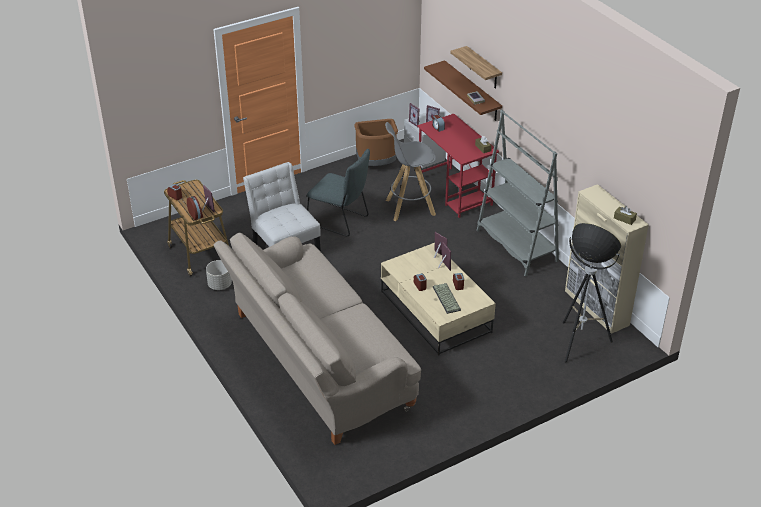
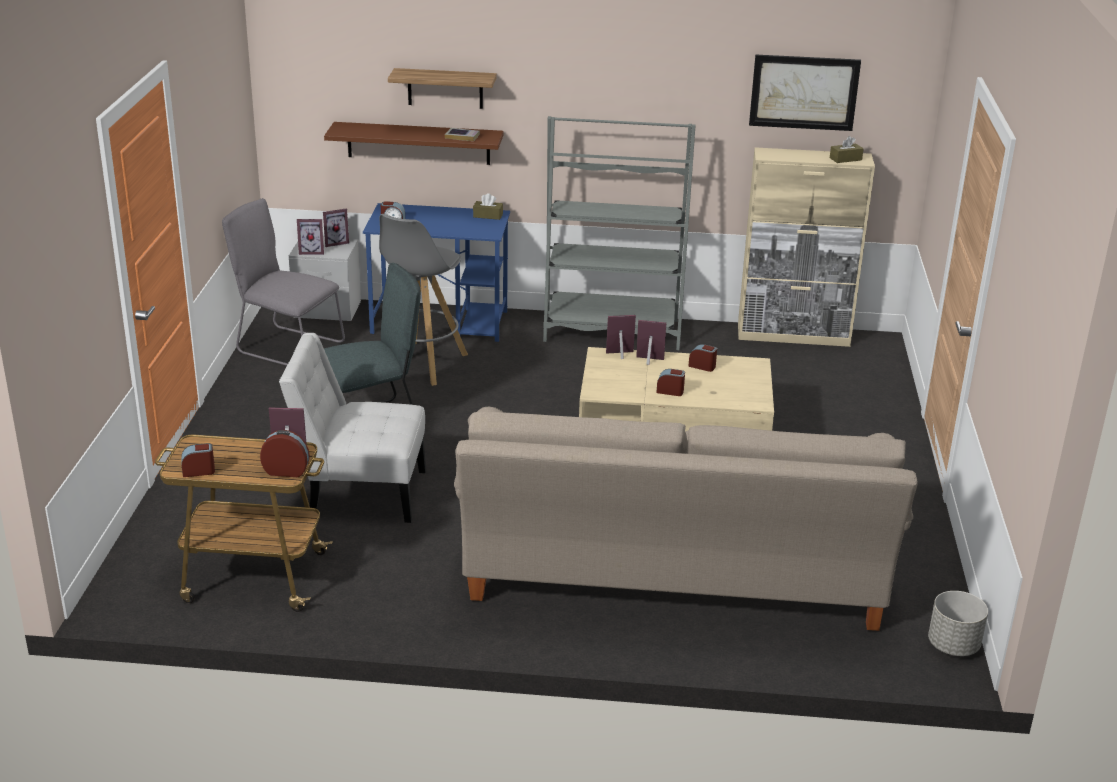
camera: 55 degrees left, 10 degrees down
grey planter [206,260,232,290] -> grey planter moved to [928,591,988,656]
brown trash can [354,119,398,166] -> grey chair [222,198,345,366]
red desk [417,114,499,218] -> blue desk [363,203,510,342]
keyboard [433,283,461,314] -> none
floor lamp [563,223,621,362] -> none
none -> picture [749,55,861,131]

